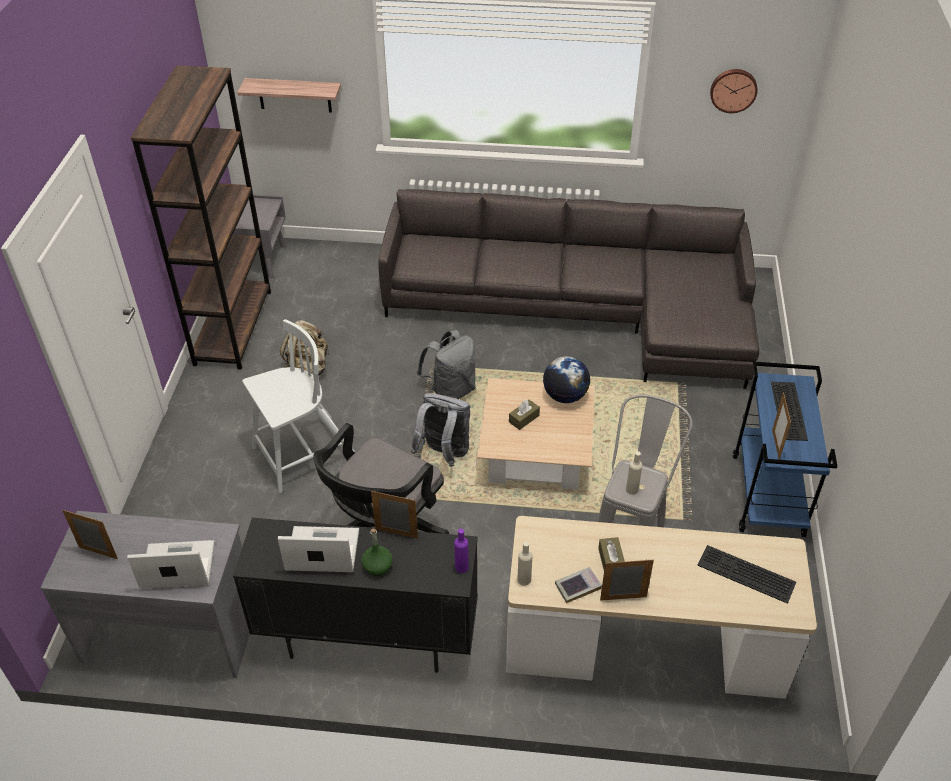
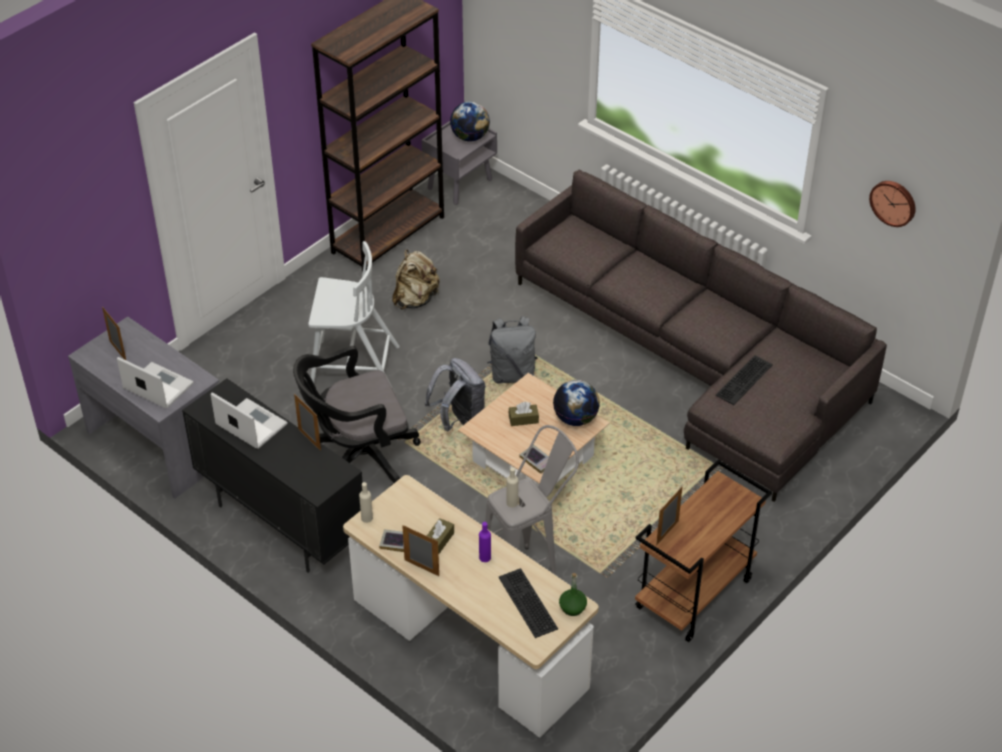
camera: 35 degrees right, 0 degrees up
shelf [237,78,341,113] -> none
green bottle [361,529,393,576] -> green bottle moved to [559,573,587,616]
purple bottle [454,529,469,573] -> purple bottle moved to [479,522,491,562]
blue cart [733,362,838,537] -> brown cart [635,459,772,642]
keyboard [771,382,808,441] -> keyboard moved to [716,355,773,405]
none -> globe [450,102,490,141]
none -> book [519,444,549,474]

